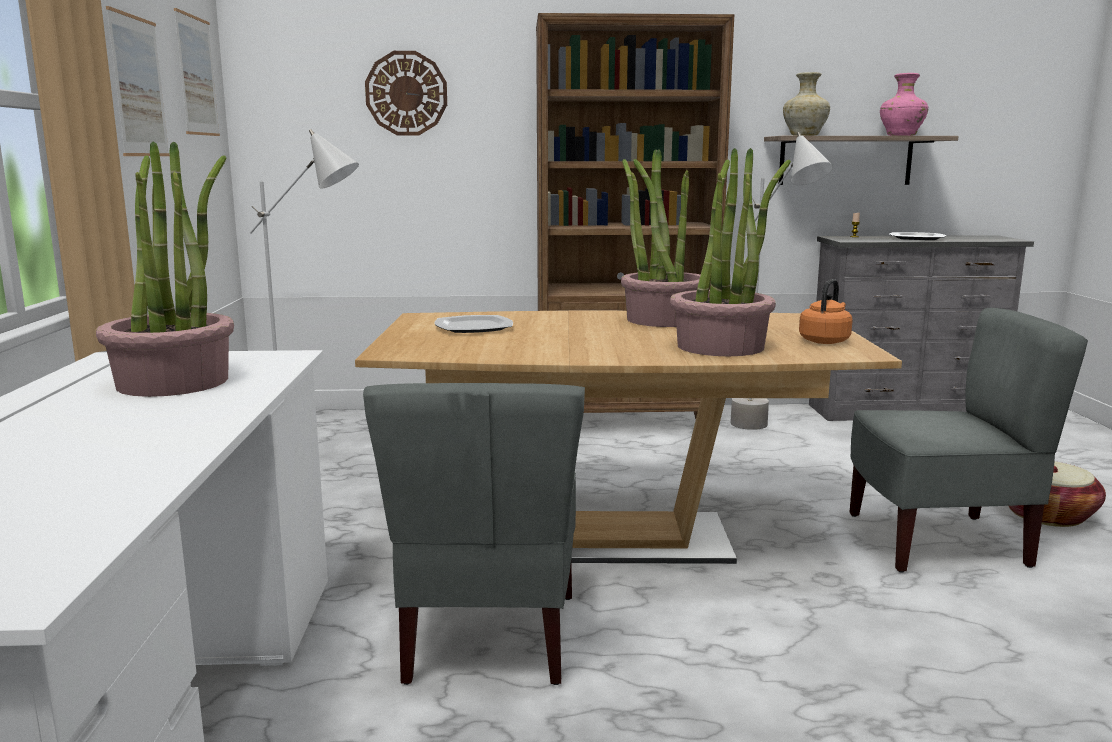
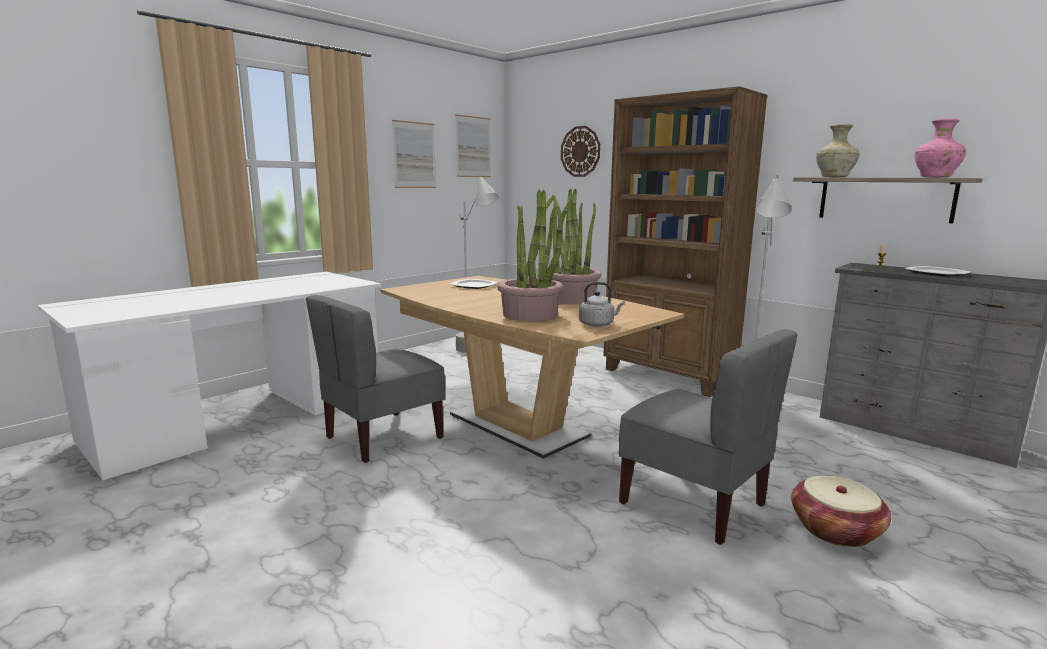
camera: 45 degrees right, 0 degrees up
potted plant [96,141,234,397] -> none
orange kettle [799,279,853,344] -> grey kettle [579,282,625,327]

